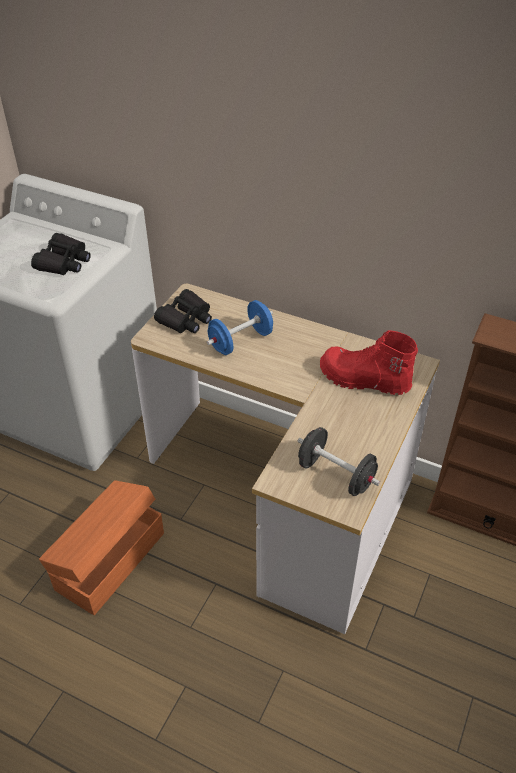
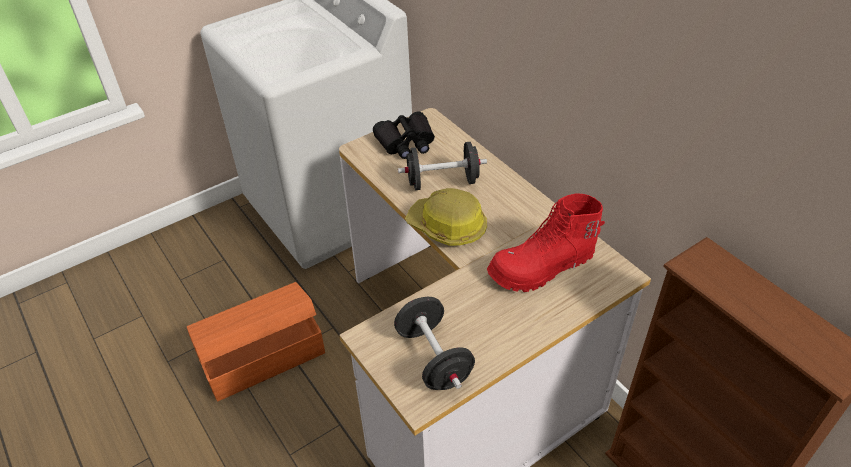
camera: 30 degrees right, 0 degrees up
black binoculars [31,233,91,275] -> none
blue dumbbell [207,300,273,355] -> black dumbbell [398,142,487,190]
red boot [320,330,418,395] -> red boot turned 75 degrees counterclockwise [487,193,605,292]
none -> hard hat [405,188,487,246]

